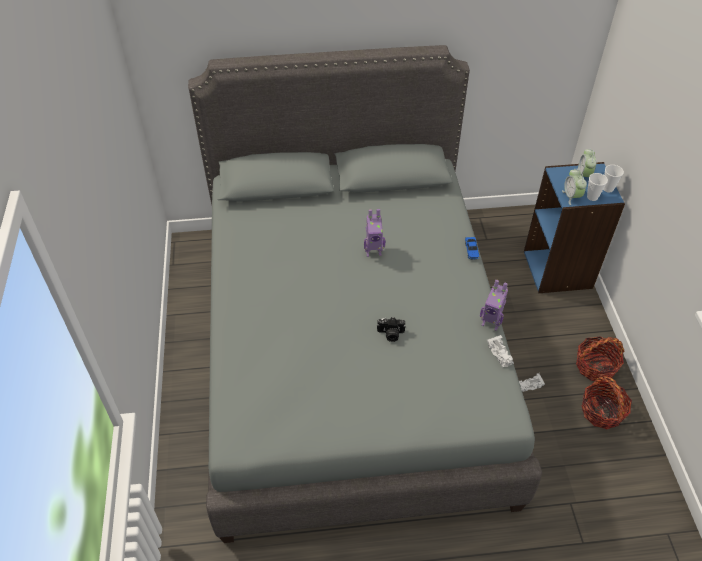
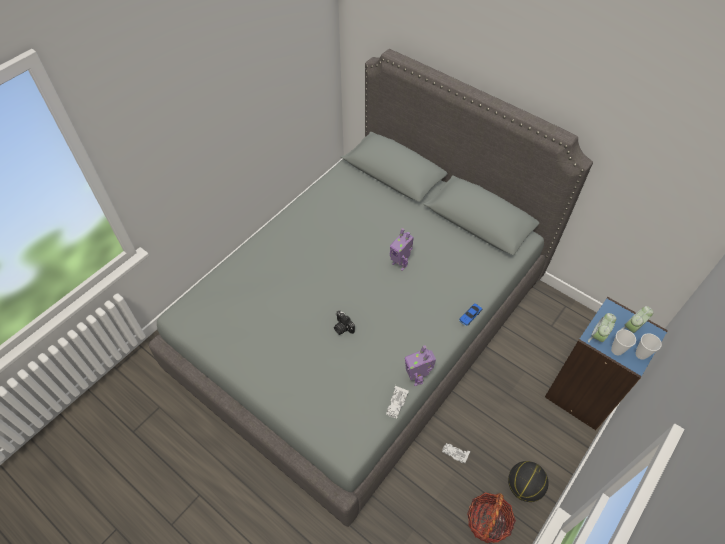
camera: 45 degrees right, 5 degrees up
basket [576,336,625,381] -> basketball [508,461,548,502]

